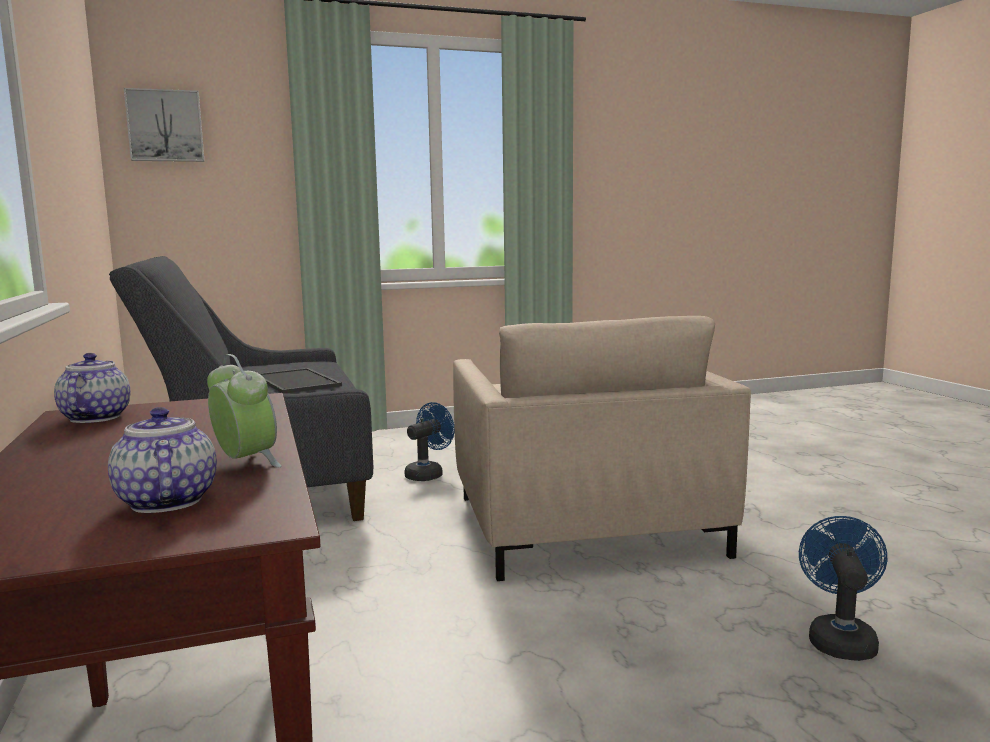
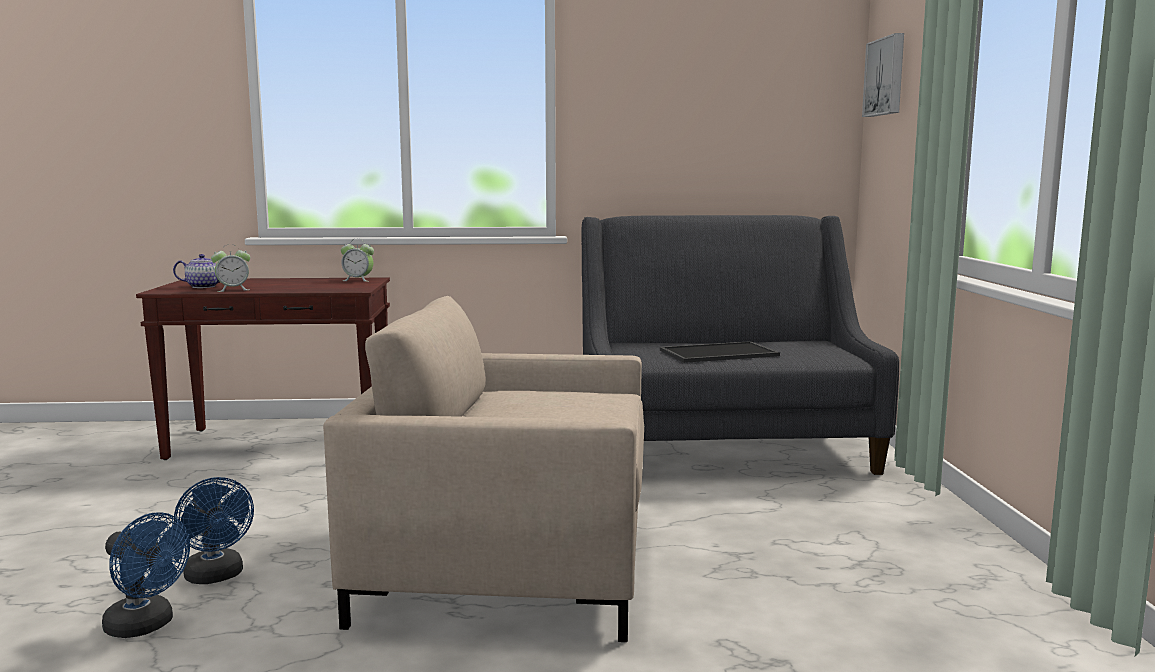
camera: 105 degrees right, 0 degrees up
teapot [54,353,130,423] -> alarm clock [341,239,374,282]
blue fan [404,402,454,481] -> blue fan moved to [174,477,254,584]

